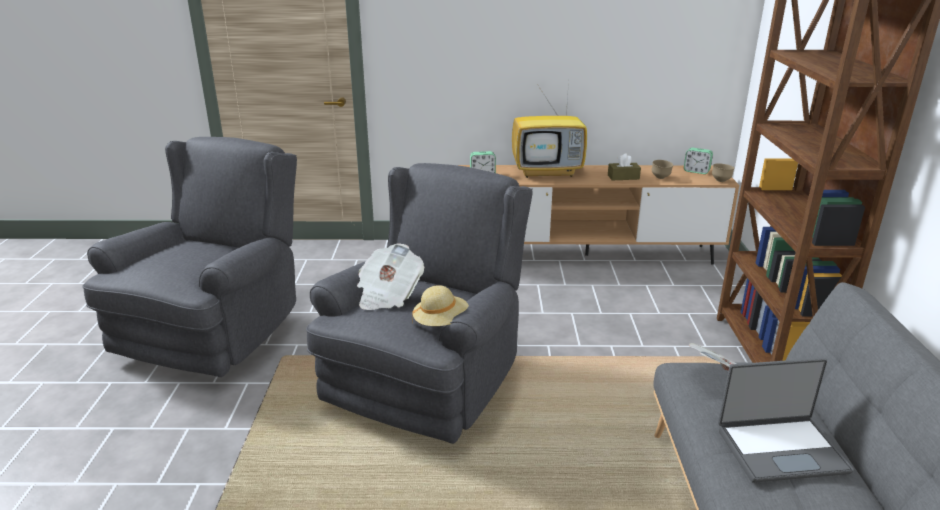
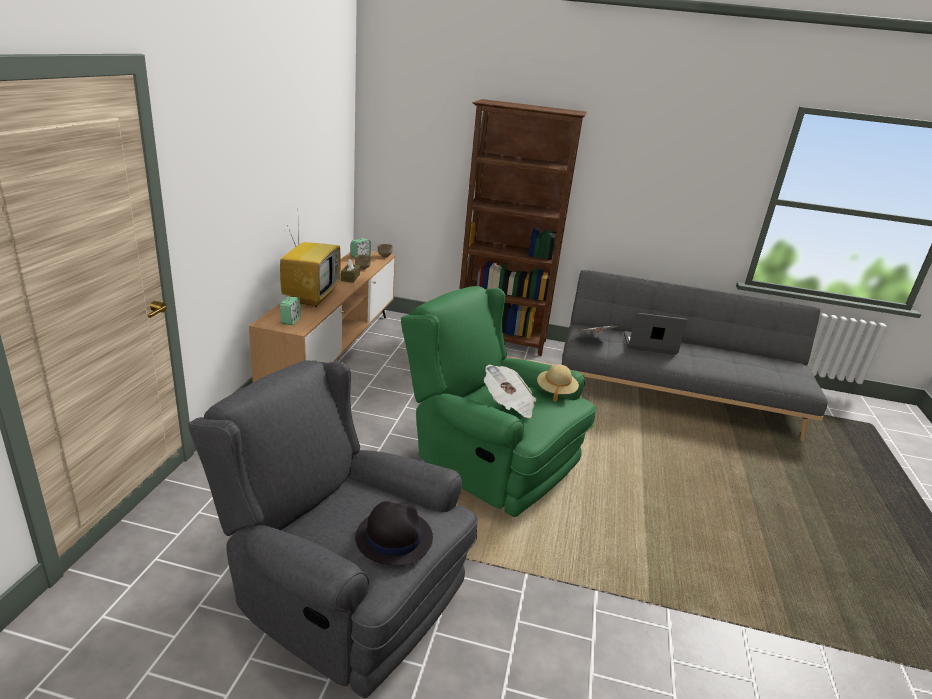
camera: 80 degrees left, 0 degrees up
grey armchair [306,163,533,444] -> green armchair [401,286,596,517]
laptop [718,358,854,483] -> laptop turned 90 degrees counterclockwise [624,312,687,355]
none -> black hat [355,501,433,565]

